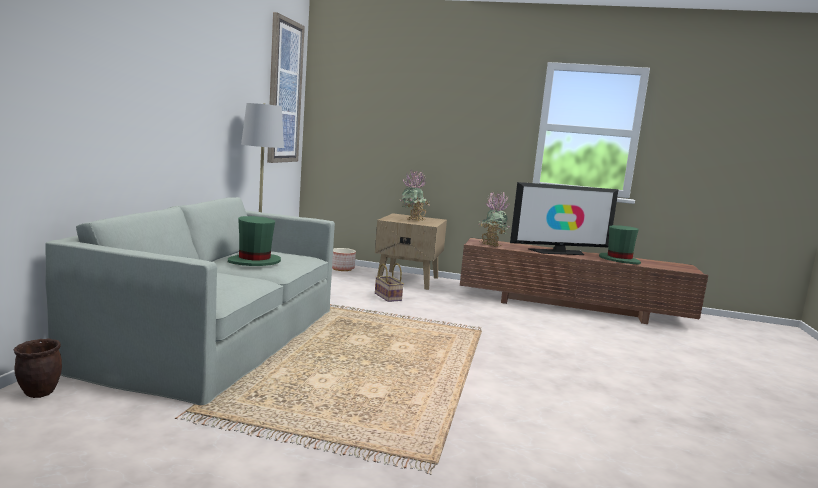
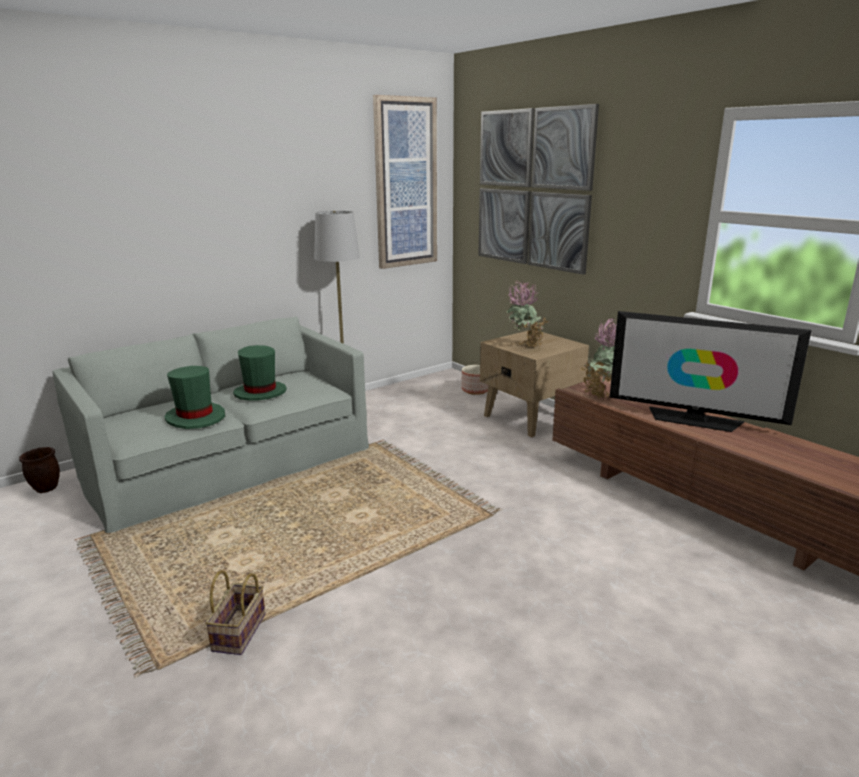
camera: 40 degrees right, 10 degrees up
basket [375,263,404,302] -> basket moved to [205,570,266,655]
green hat [599,225,641,265] -> green hat moved to [165,366,225,429]
none -> picture [478,104,599,275]

